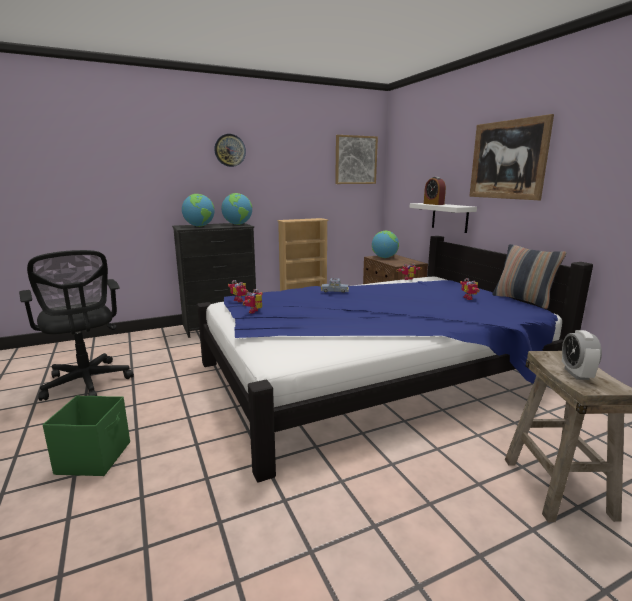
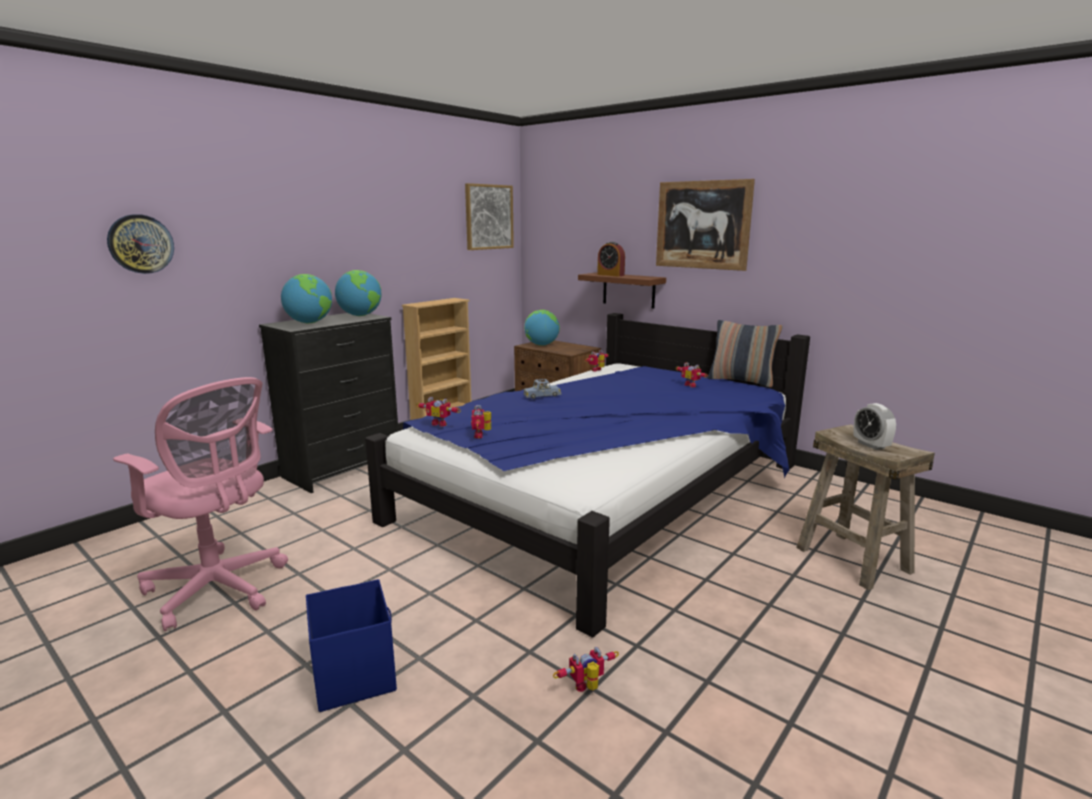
camera: 25 degrees left, 0 degrees up
black office chair [19,250,134,401] -> pink office chair [113,377,288,631]
green storage box [42,396,130,476] -> blue storage box [306,579,397,712]
wall clock [215,134,246,167] -> wall clock moved to [107,214,174,274]
white shelf [409,203,477,233] -> brown shelf [578,273,666,309]
none -> toy robot [553,647,619,692]

